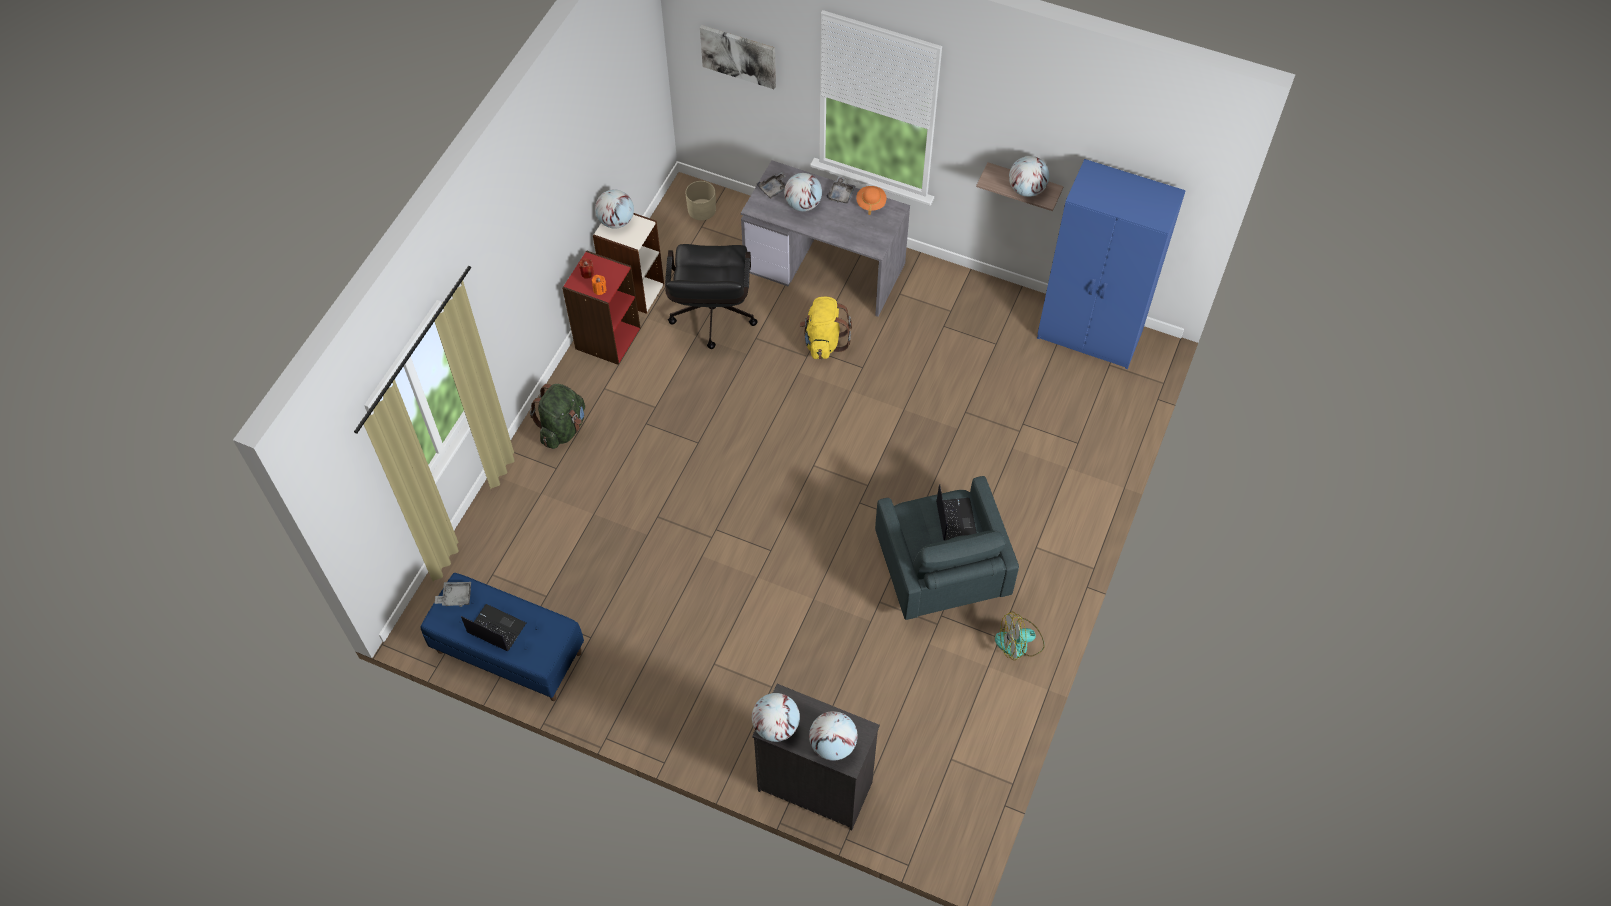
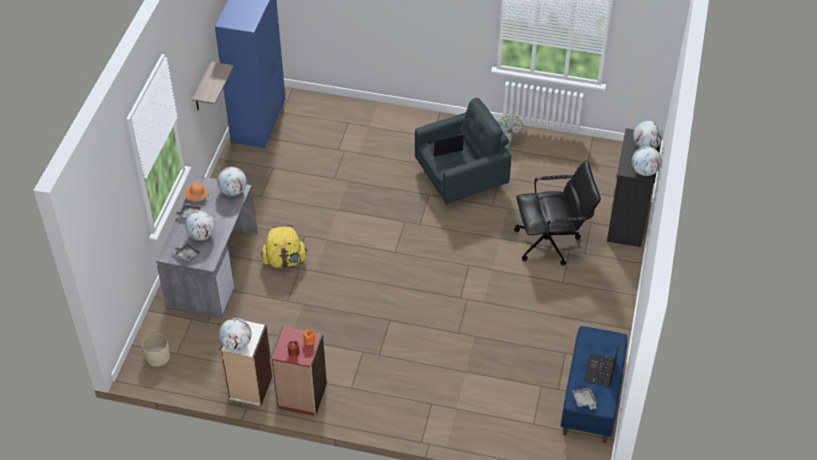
camera: 100 degrees left, 10 degrees down
green backpack [530,384,585,449] -> none
black office chair [665,244,758,349] -> black office chair moved to [514,160,601,266]
picture [700,25,776,89] -> none
globe [1009,156,1049,197] -> globe moved to [217,167,247,196]

